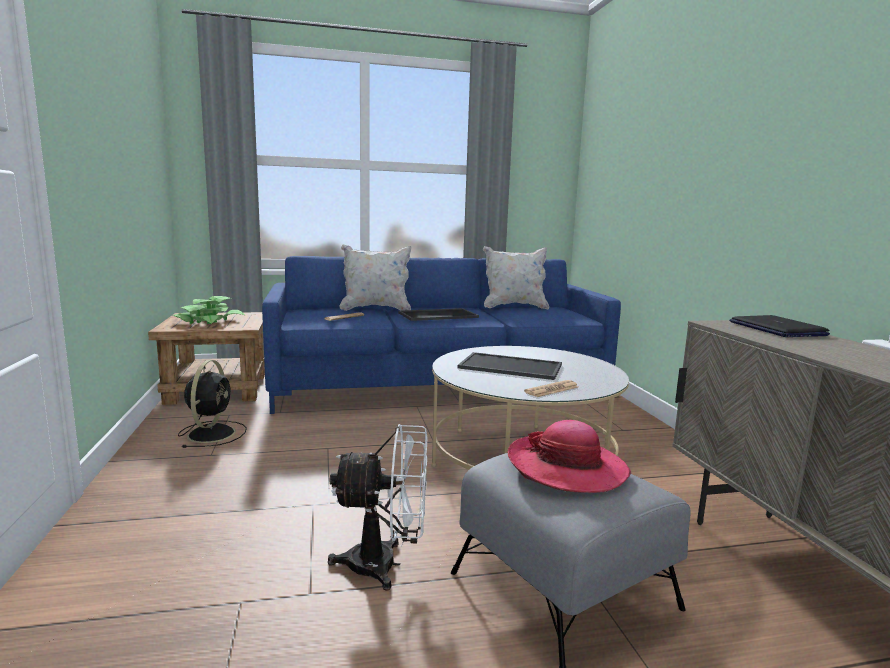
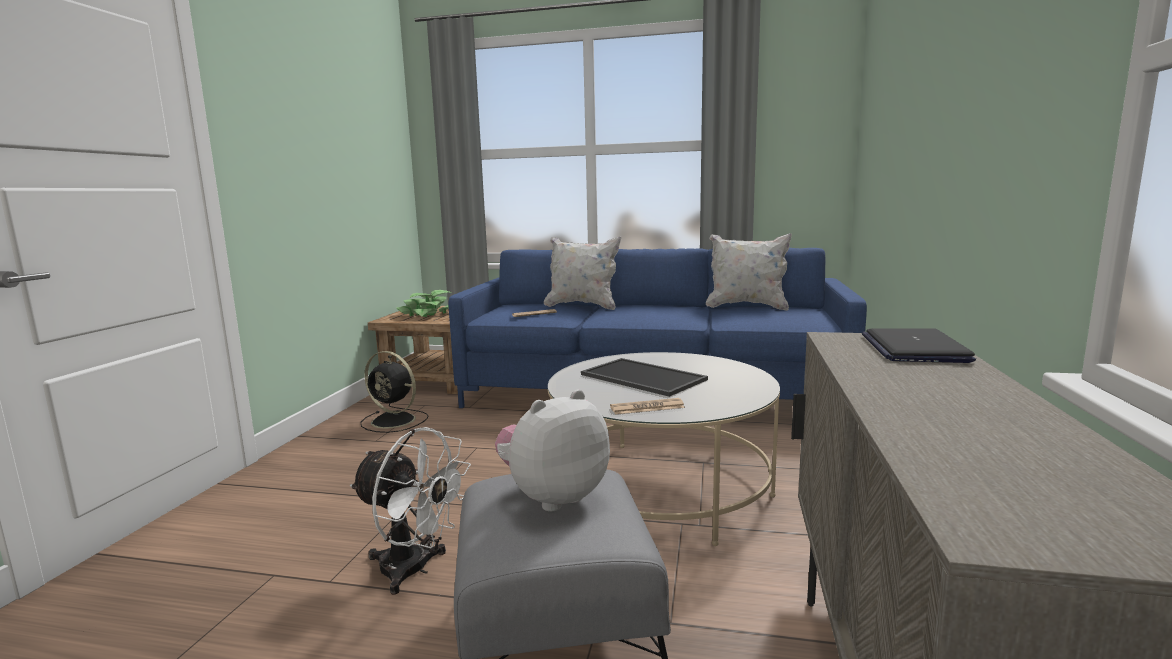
camera: 25 degrees right, 0 degrees up
black fan [178,360,247,448] -> black fan turned 90 degrees clockwise [360,351,428,433]
tray [398,308,479,321] -> none
hat [508,420,631,493] -> plush toy [495,390,610,512]

